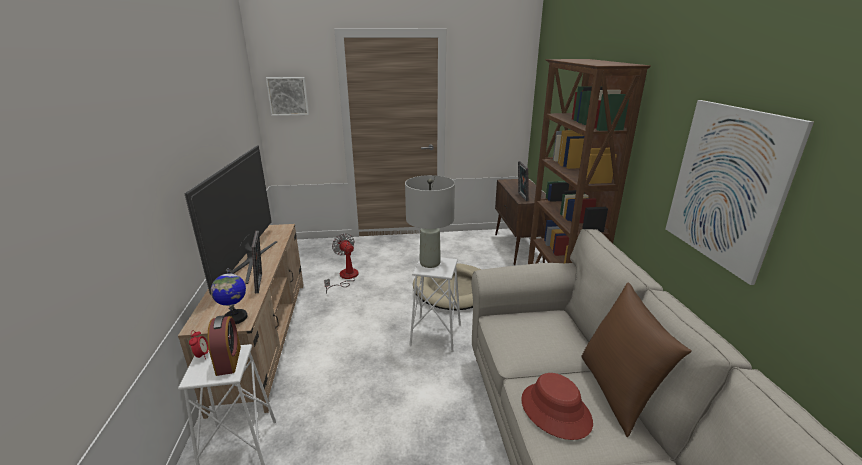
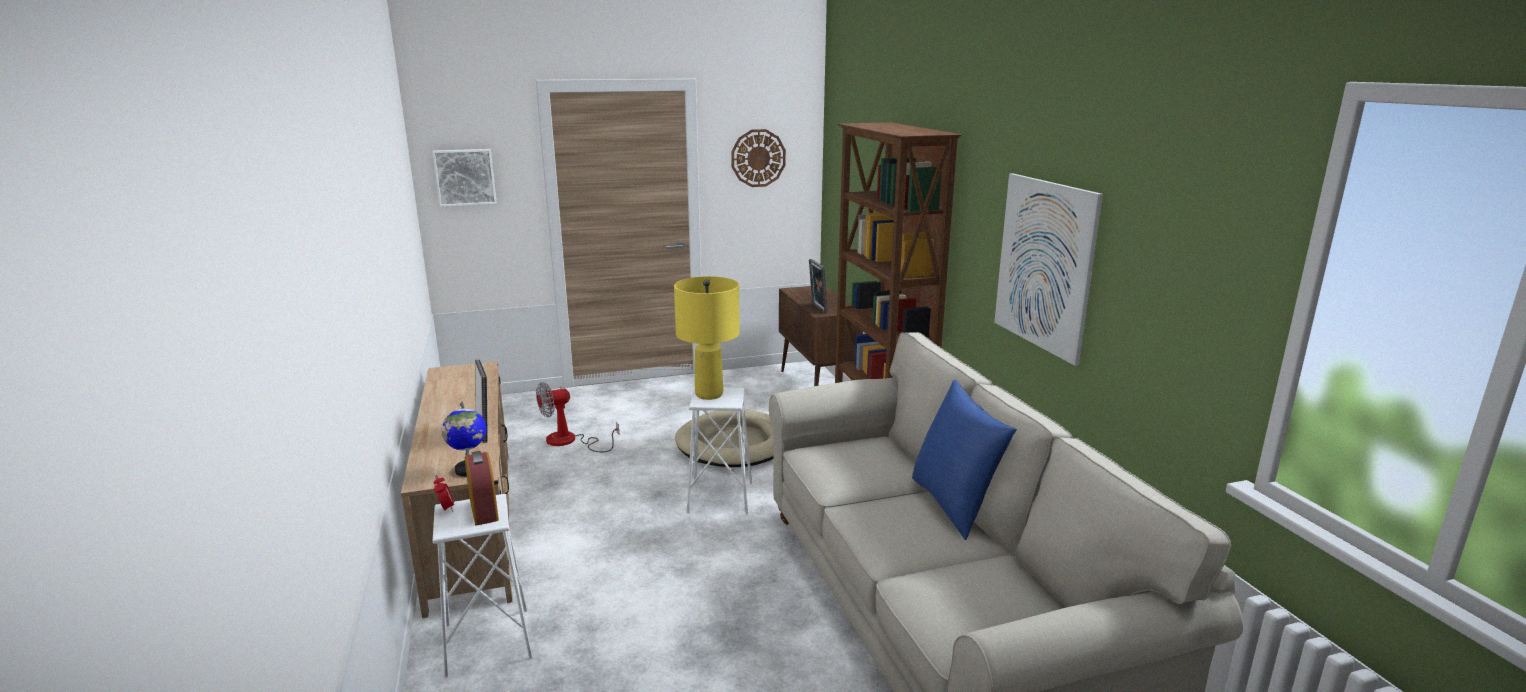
camera: 10 degrees left, 5 degrees down
television [184,145,277,294] -> none
fan [324,233,359,294] -> fan turned 75 degrees counterclockwise [536,382,619,452]
grey table lamp [405,175,455,268] -> yellow table lamp [674,276,740,400]
red hat [521,373,593,440] -> none
brown pillow [581,283,692,437] -> blue pillow [912,380,1017,540]
none -> wall clock [731,129,786,187]

